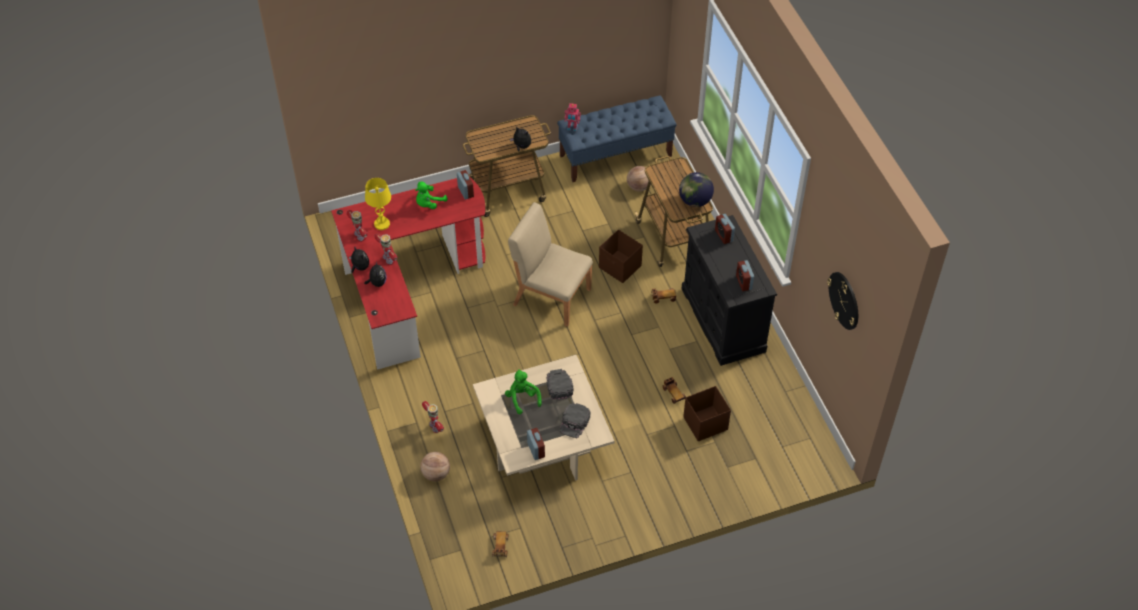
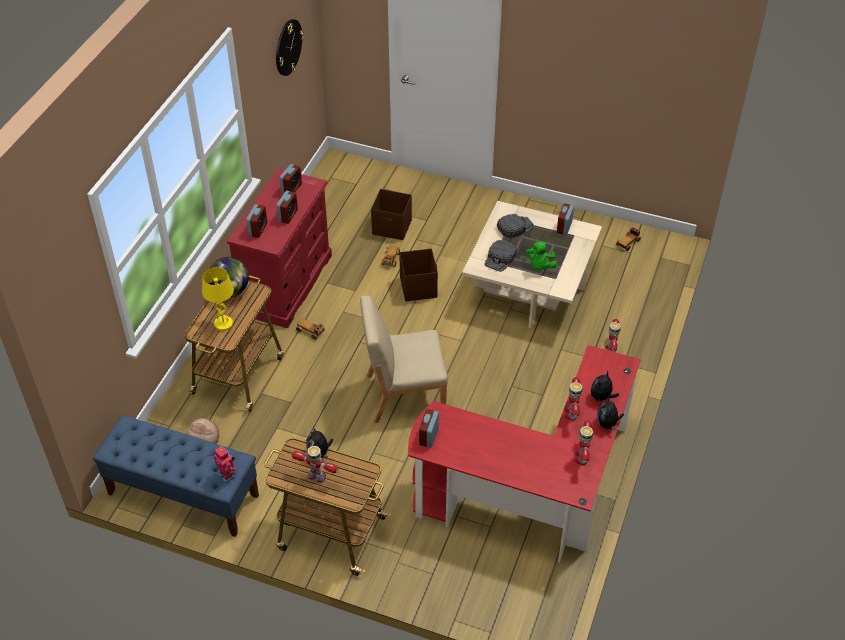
camera: 140 degrees left, 5 degrees down
yellow table lamp [365,178,391,230] -> yellow table lamp moved to [202,267,234,331]
green plush toy [415,181,448,209] -> none
basketball [420,452,450,481] -> none
beige chair [508,202,593,327] -> beige chair turned 105 degrees clockwise [360,296,448,423]
brown storage box [599,230,643,283] -> brown storage box moved to [399,248,438,301]
black dresser [681,215,777,366] -> red dresser [227,168,332,328]
none -> alarm clock [277,191,298,224]
none -> toy robot [292,446,338,483]

